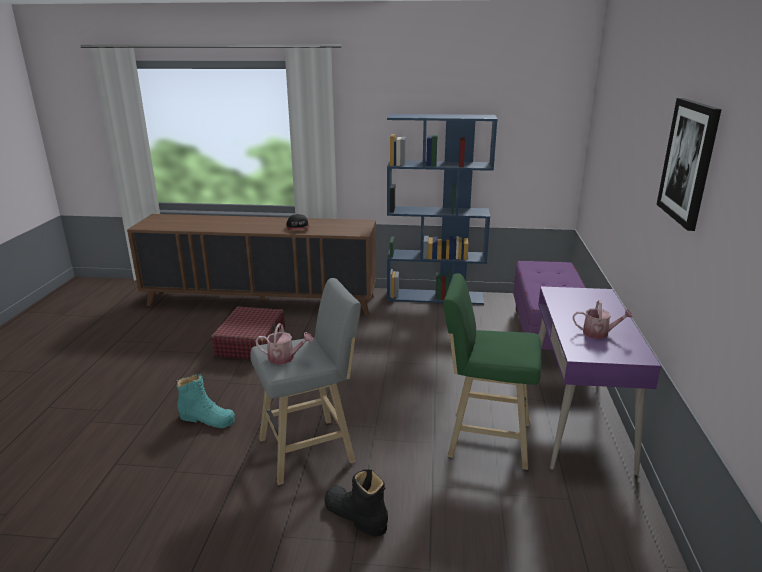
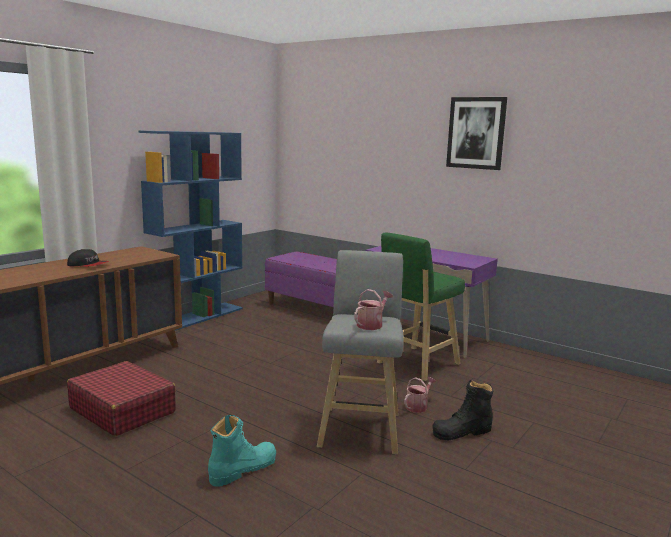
camera: 60 degrees left, 10 degrees down
watering can [573,300,633,339] -> watering can moved to [404,377,436,413]

